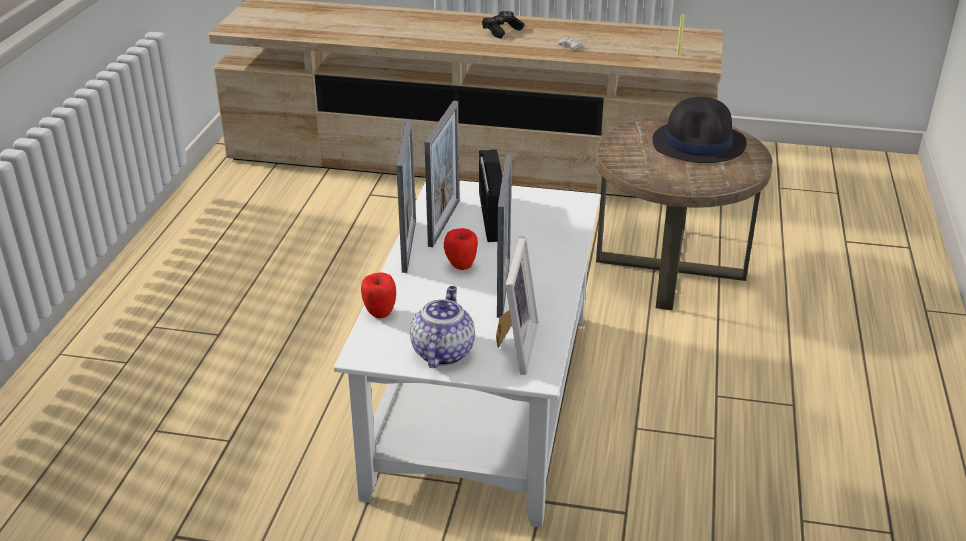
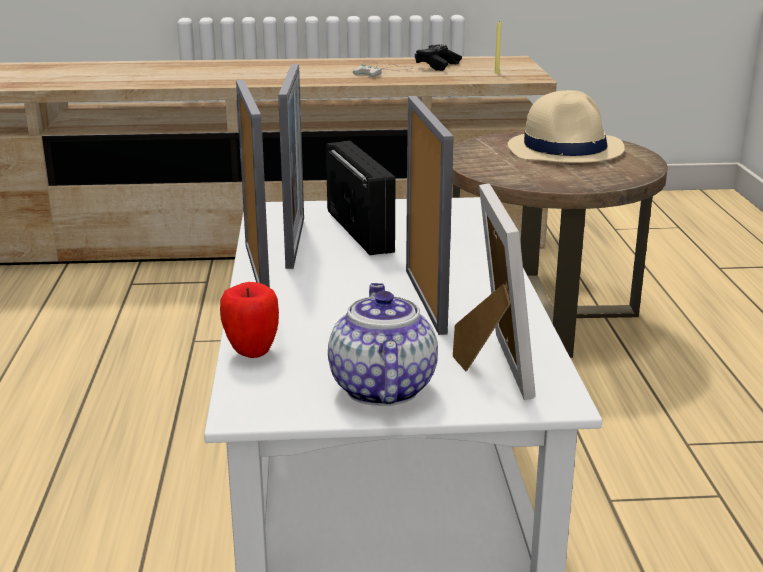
camera: 15 degrees left, 10 degrees down
apple [444,228,478,270] -> none
black game controller [482,11,524,39] -> black game controller moved to [415,45,462,71]
black hat [652,97,747,163] -> beige hat [508,90,625,163]

